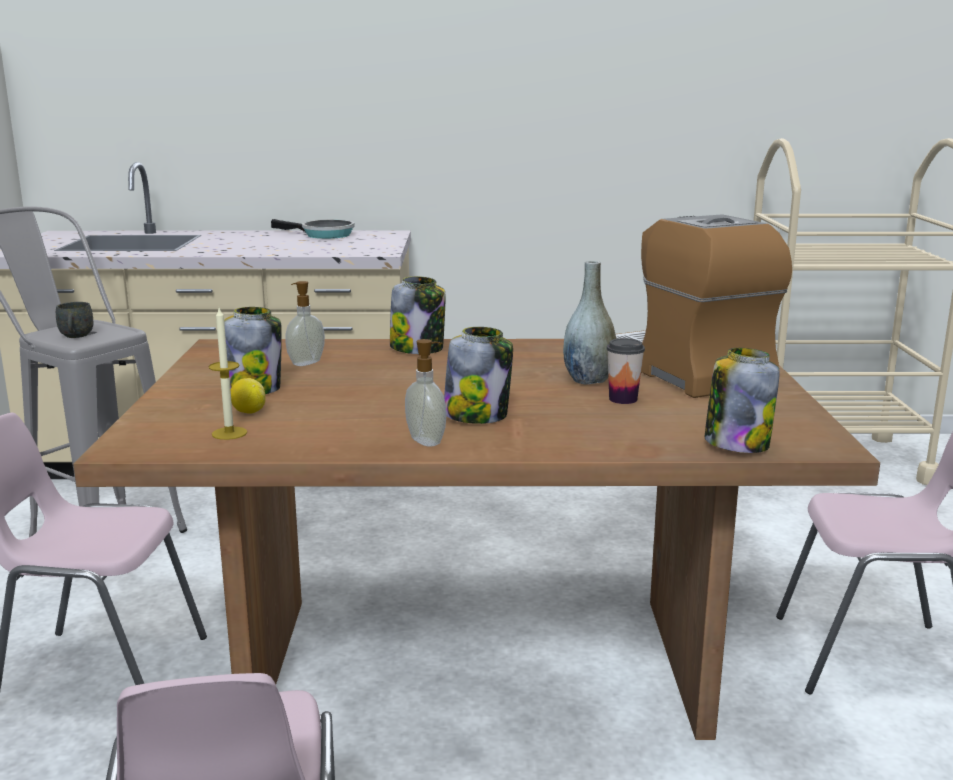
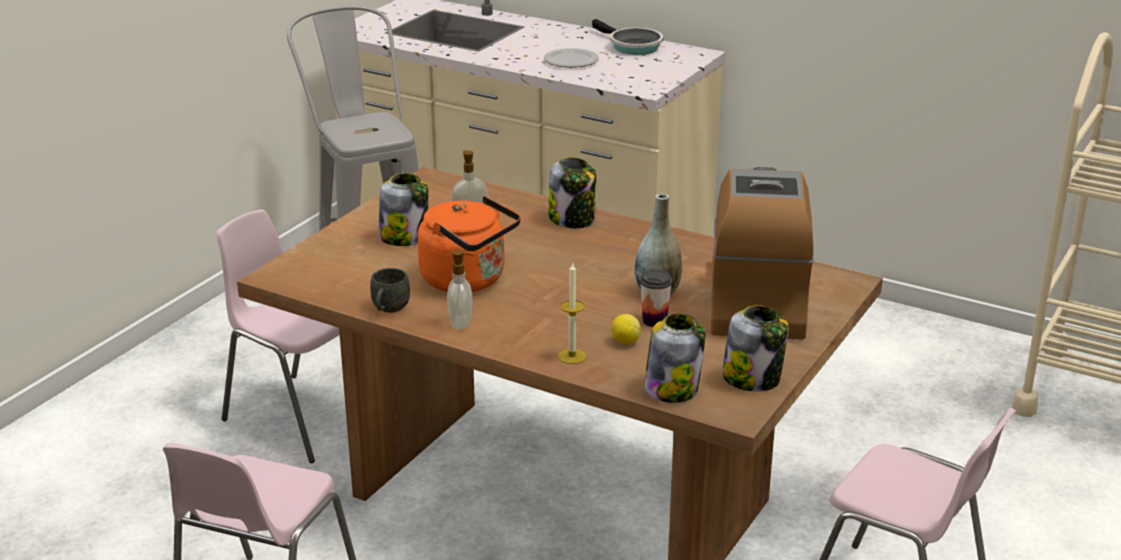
camera: 30 degrees right, 10 degrees up
grey mug [56,302,94,338] -> grey mug moved to [370,268,410,313]
candle [208,308,247,440] -> candle moved to [558,263,587,364]
lemon [231,378,266,414] -> lemon moved to [611,314,641,345]
jar [444,327,513,424] -> jar moved to [722,305,788,391]
none -> orange kettle [417,196,521,292]
none -> plate [544,48,599,68]

